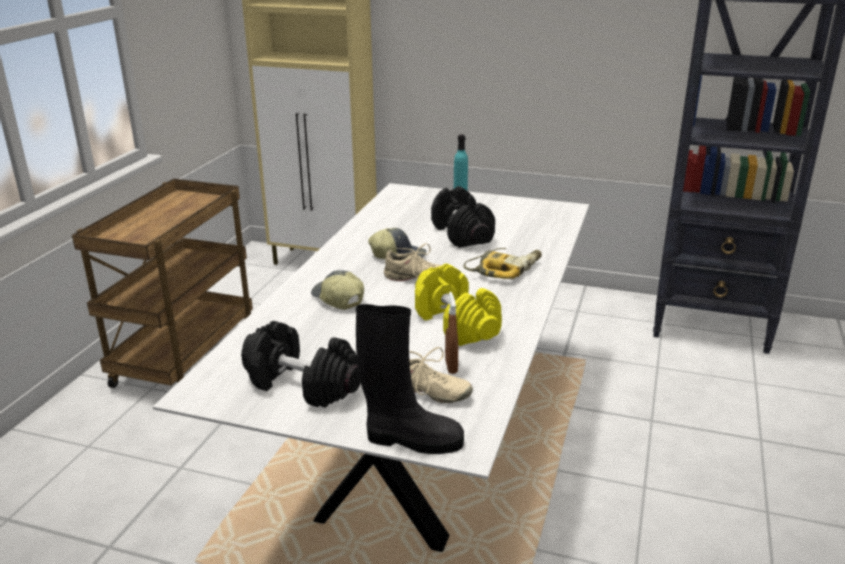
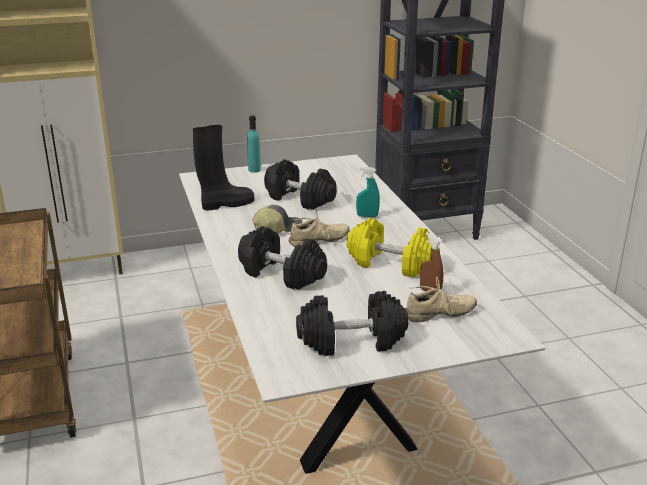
camera: 35 degrees left, 0 degrees up
cap [311,271,364,310] -> black dumbbell [238,226,327,290]
black boot [356,304,464,454] -> black boot moved to [193,125,254,210]
power drill [463,248,542,279] -> turquoise spray bottle [356,167,380,217]

